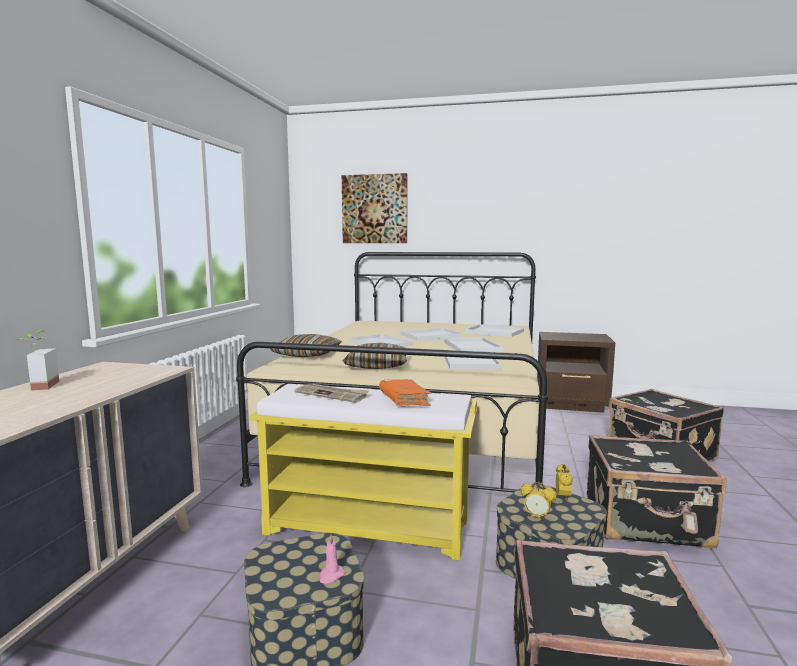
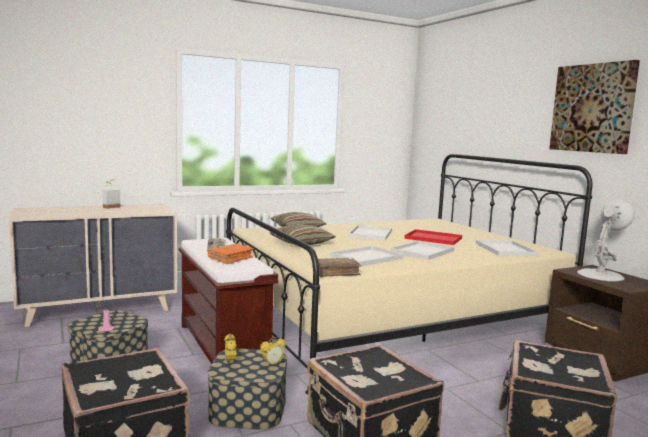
camera: 50 degrees right, 0 degrees up
yellow bench [249,384,478,561] -> brown bench [179,238,278,364]
picture [342,173,408,243] -> picture moved to [549,60,640,154]
white tray [401,328,462,341] -> red tray [404,229,462,245]
none -> brown book [312,258,362,277]
none -> white table lamp [577,199,635,282]

